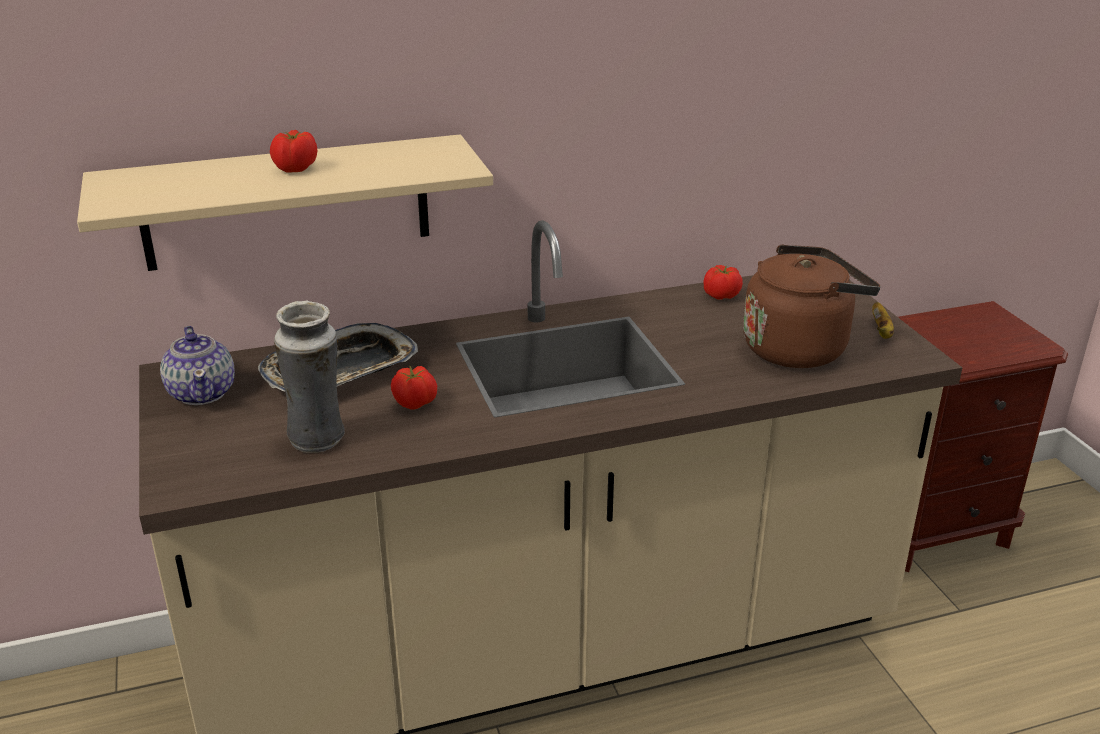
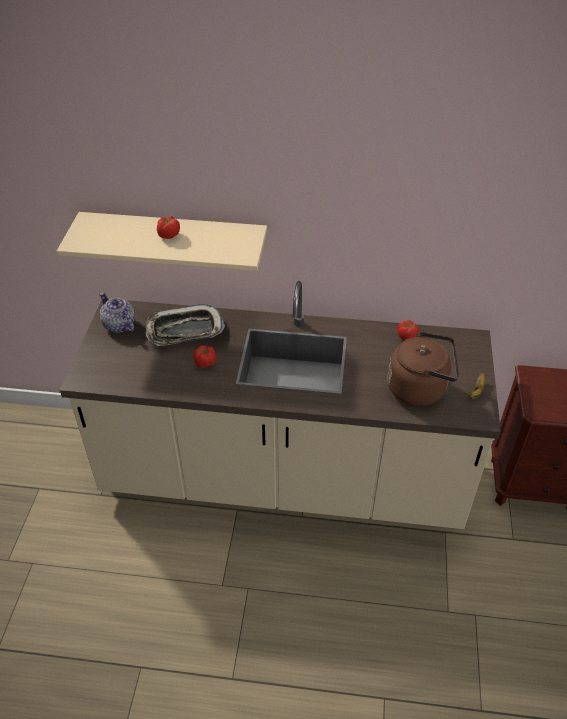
camera: 25 degrees right, 15 degrees up
teapot [160,326,235,405] -> teapot turned 135 degrees clockwise [99,292,135,332]
vase [274,301,345,453] -> none

